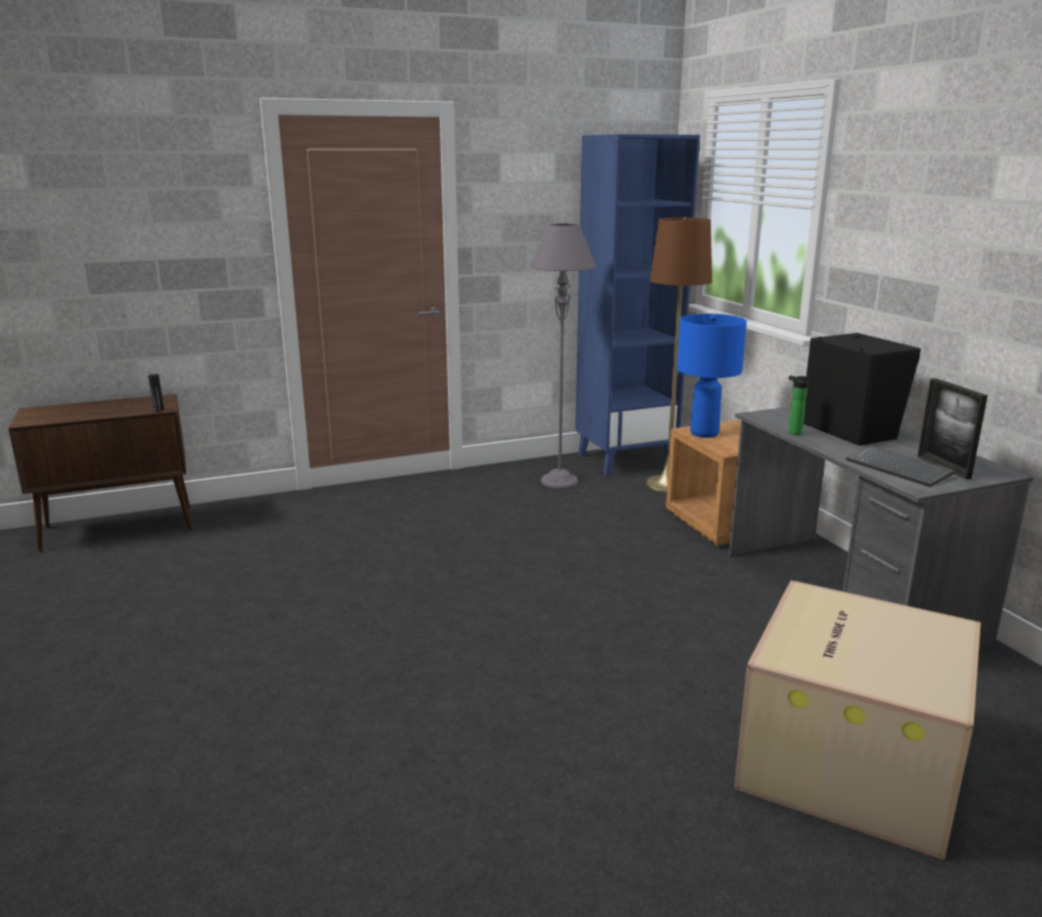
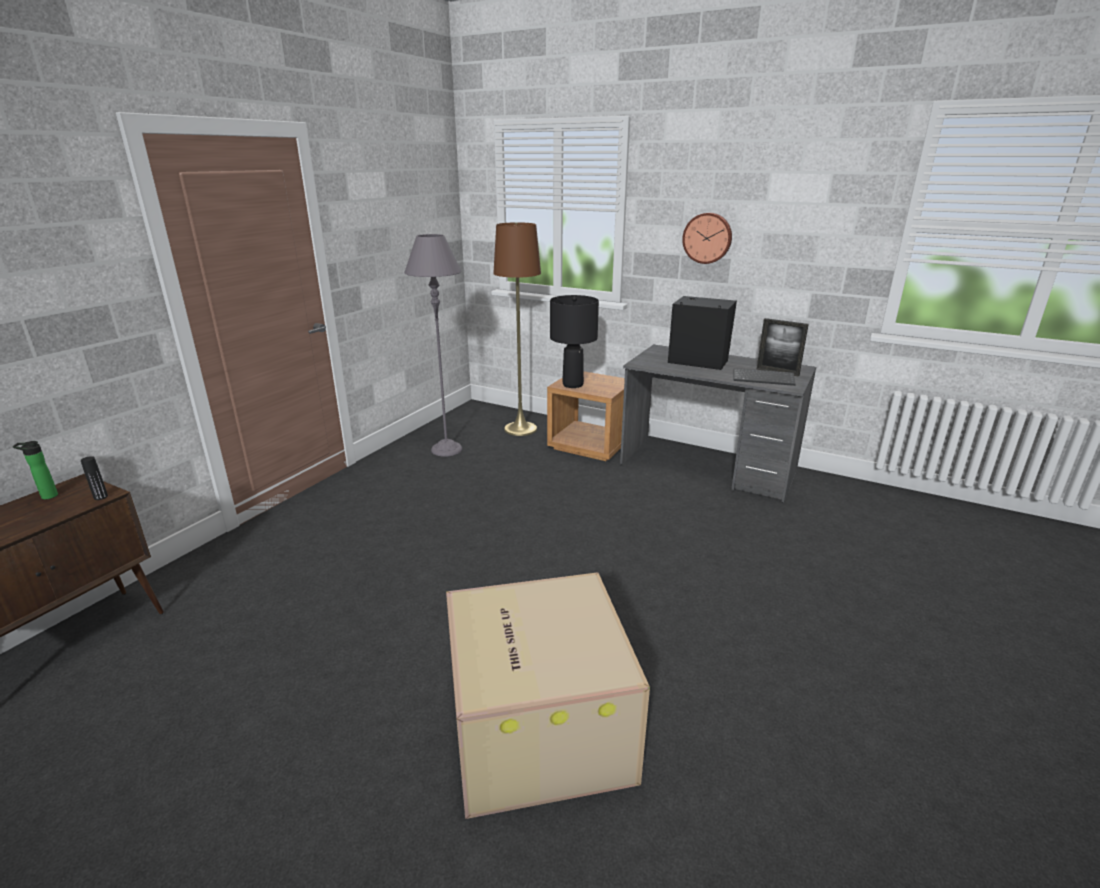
camera: 40 degrees left, 5 degrees up
blue bookcase [575,134,700,475] -> none
blue table lamp [677,314,747,438] -> black table lamp [550,295,599,388]
cardboard box [734,580,981,860] -> cardboard box moved to [446,572,650,819]
bottle [788,375,809,435] -> bottle moved to [13,441,58,499]
none -> wall clock [682,213,732,264]

